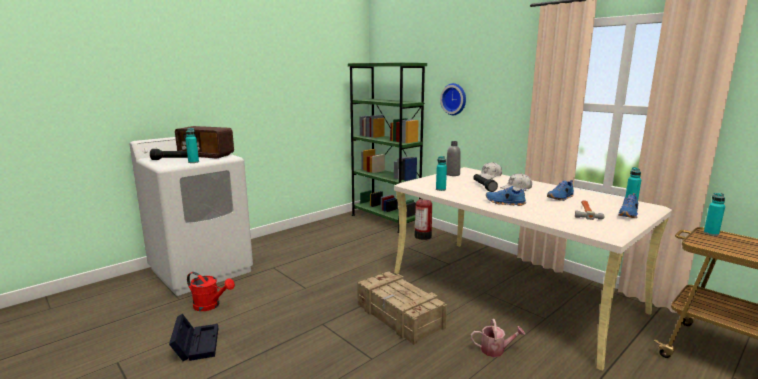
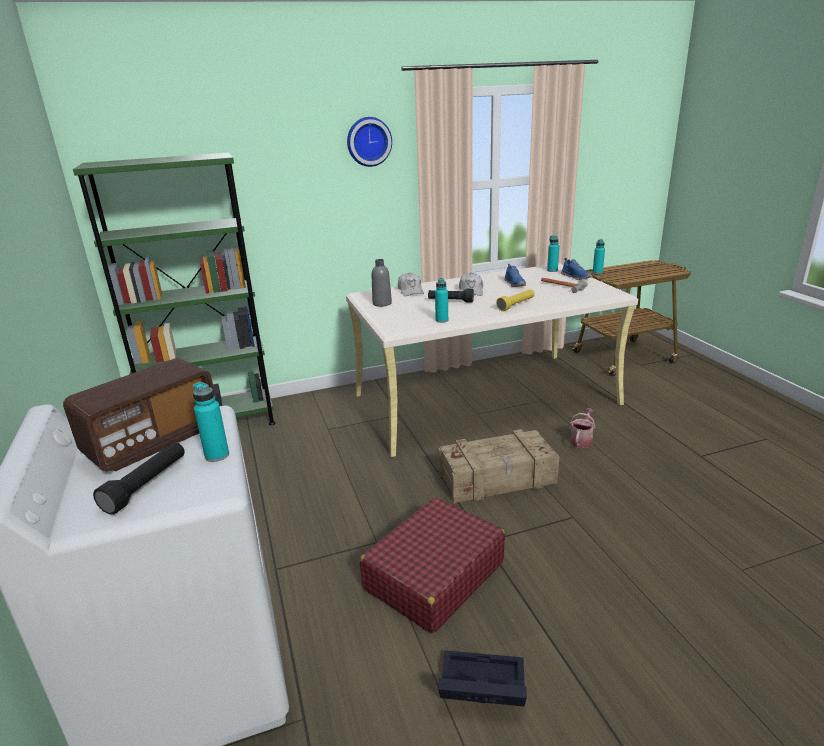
camera: 65 degrees left, 10 degrees up
red watering can [187,272,235,311] -> none
fire extinguisher [415,198,432,240] -> none
wall clock [440,83,466,115] -> wall clock moved to [347,117,392,167]
blue shoe [486,186,526,206] -> yellow flashlight [496,289,535,311]
none -> red suitcase [360,497,505,634]

